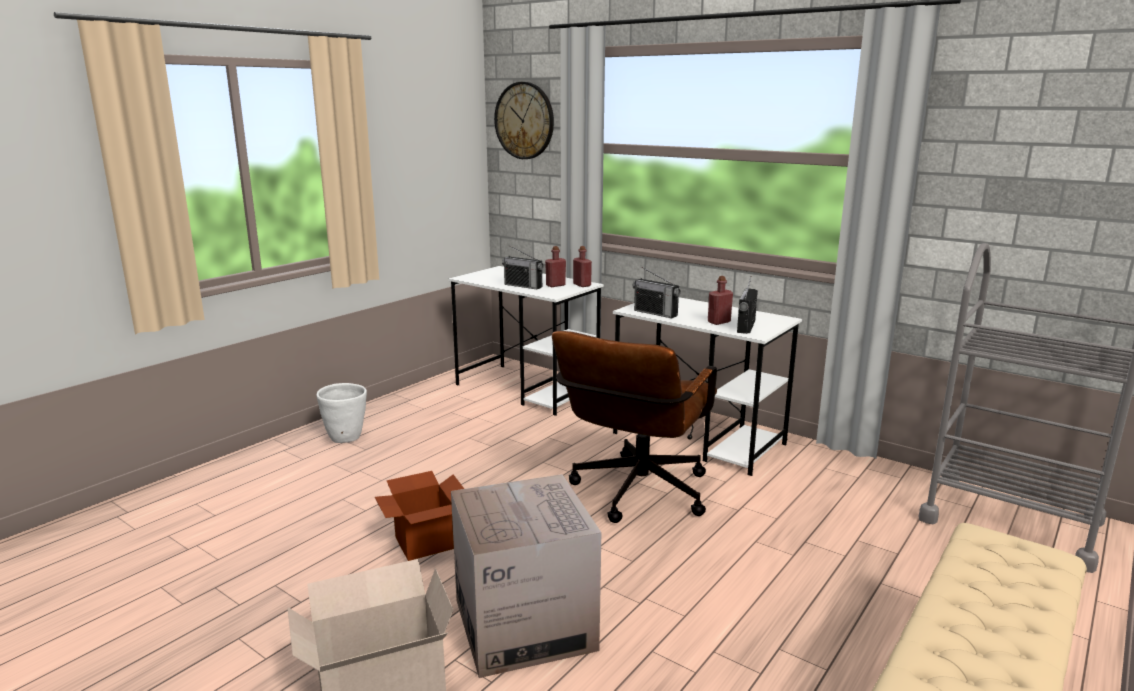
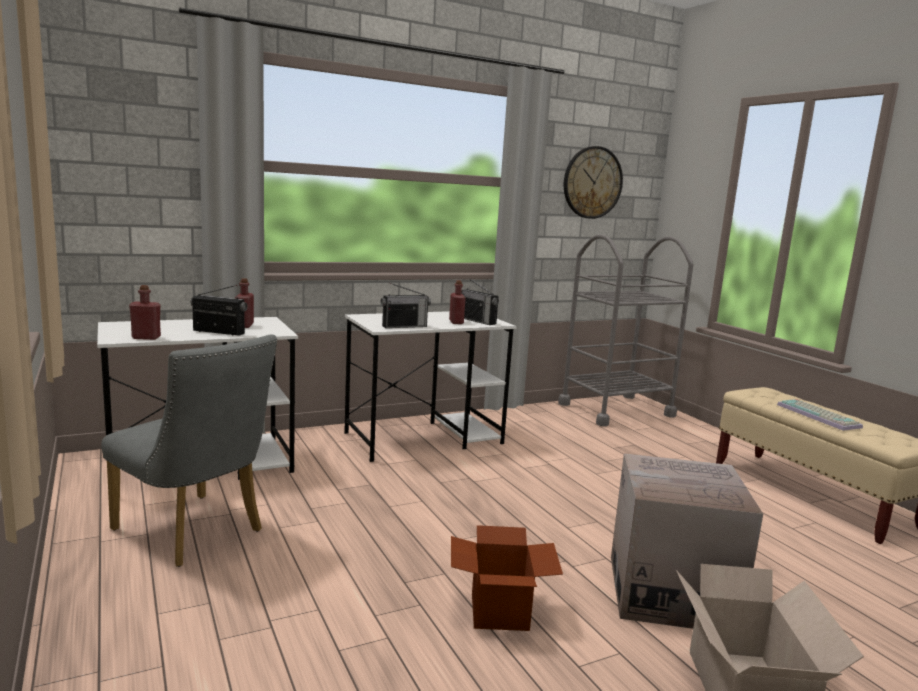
camera: 65 degrees left, 5 degrees down
white planter [317,383,367,443] -> none
wall clock [494,82,554,159] -> wall clock moved to [564,146,623,219]
radio [502,246,544,289] -> radio turned 135 degrees counterclockwise [190,285,248,336]
brown office chair [552,331,717,523] -> none
red bottle [573,246,592,287] -> red bottle moved to [129,285,161,340]
none -> grey chair [101,334,277,567]
none -> keyboard [777,399,863,431]

